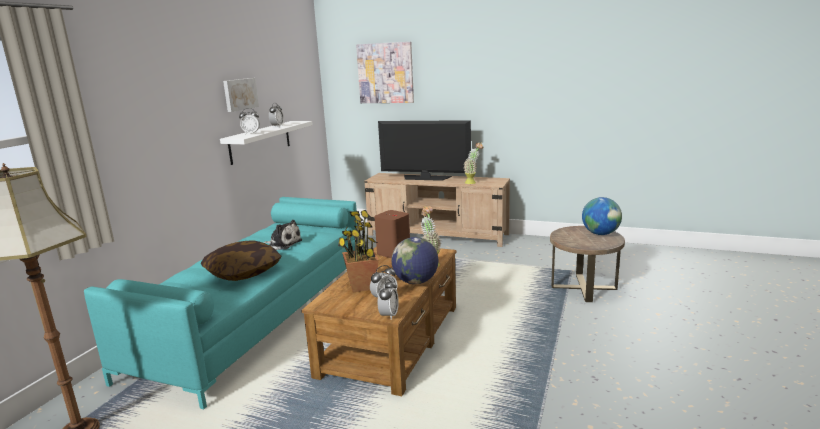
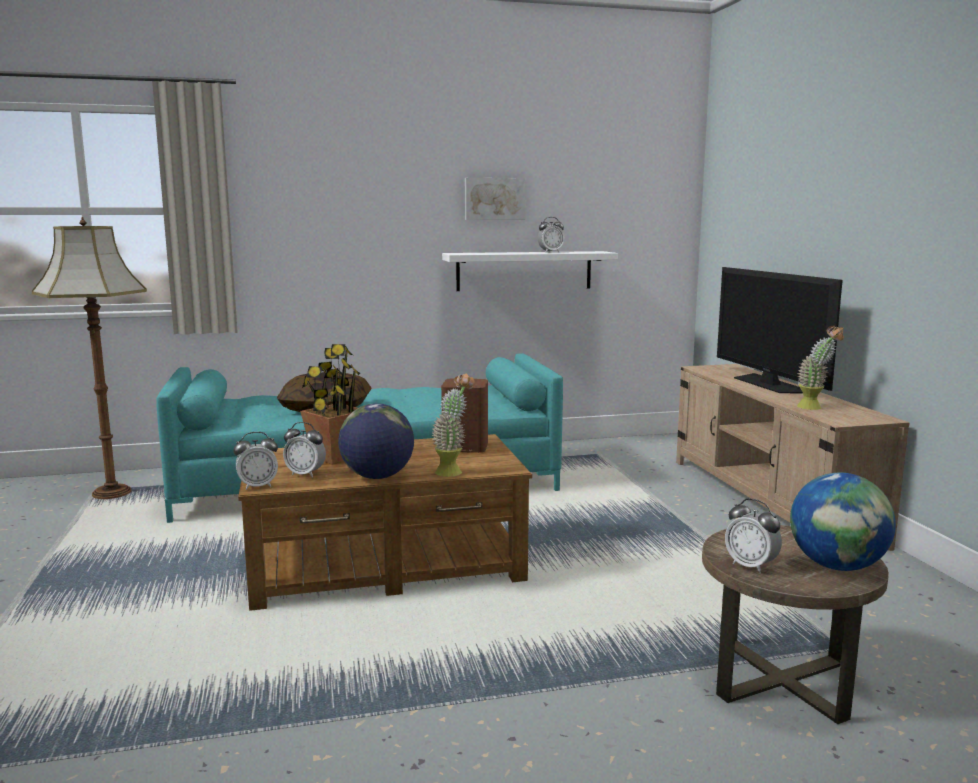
camera: 55 degrees right, 5 degrees down
alarm clock [239,108,260,135] -> alarm clock moved to [725,498,782,573]
plush toy [263,220,302,250] -> none
picture [356,42,414,103] -> none

